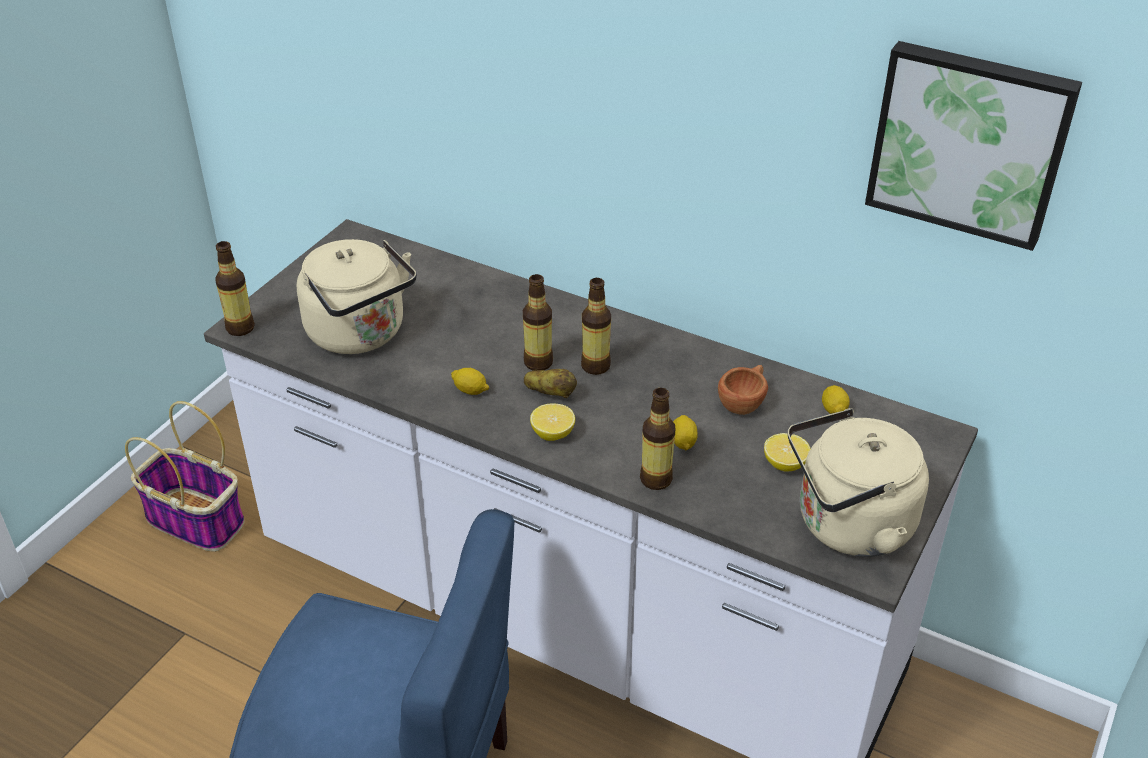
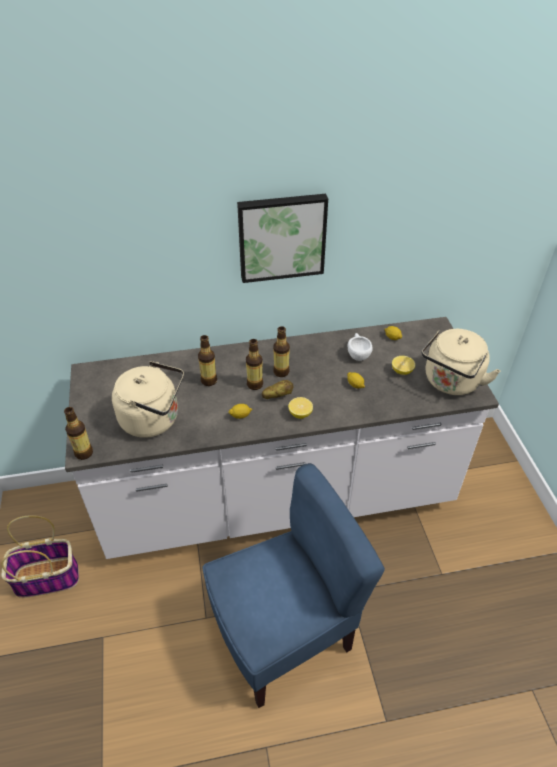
camera: 40 degrees left, 5 degrees up
bottle [640,388,675,490] -> bottle moved to [198,335,217,386]
brown cup [718,365,768,415] -> white cup [348,333,373,361]
picture [865,41,1082,251] -> picture moved to [237,194,328,283]

